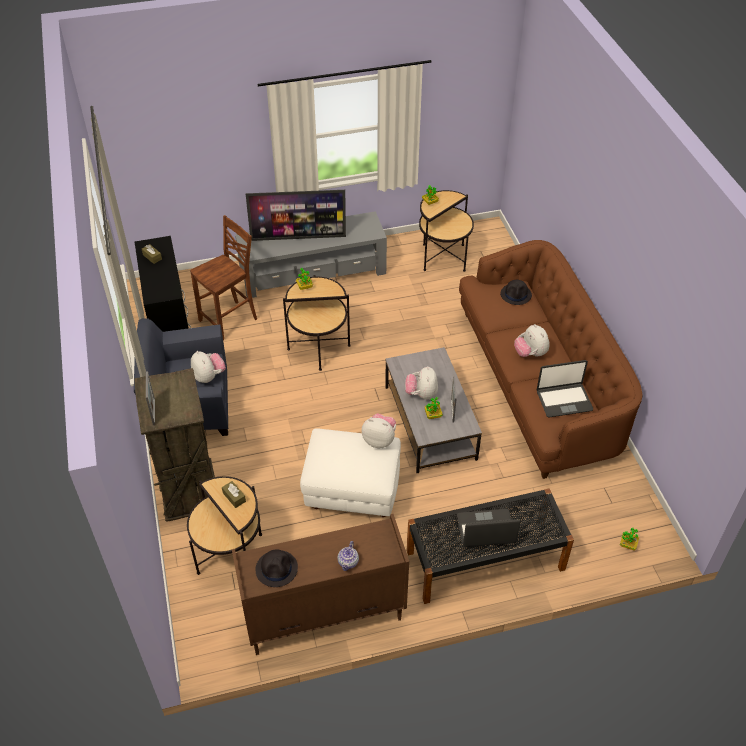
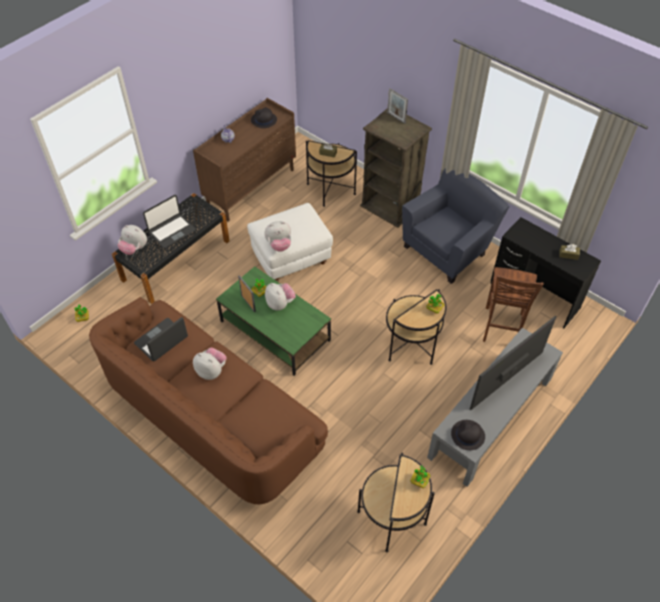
camera: 145 degrees right, 5 degrees up
plush toy [191,351,226,383] -> plush toy moved to [118,225,147,255]
grey coffee table [385,347,482,473] -> green coffee table [216,266,331,376]
black hat [500,280,532,305] -> black hat moved to [451,420,485,450]

